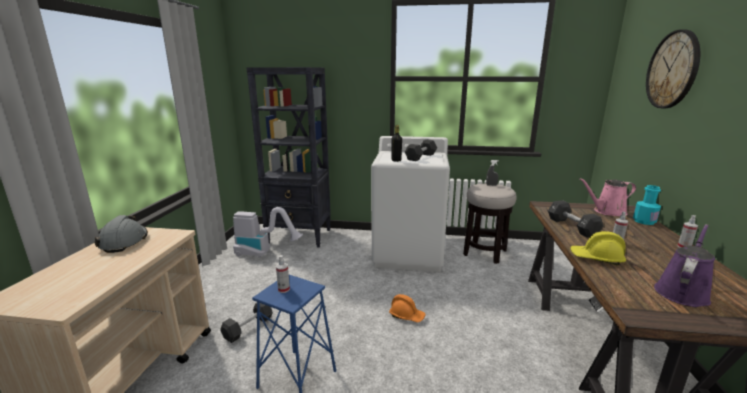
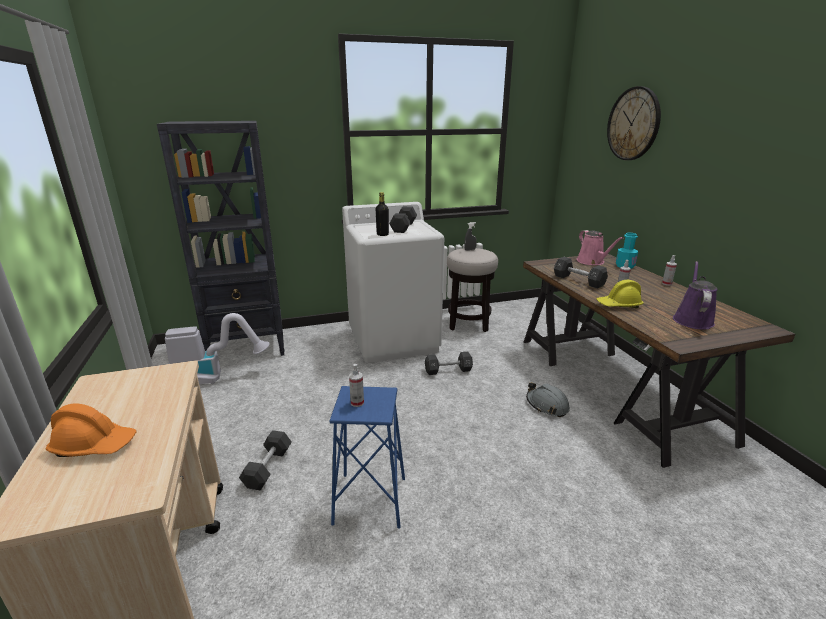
camera: 25 degrees left, 5 degrees up
grey hard hat [95,215,148,253] -> grey hard hat moved to [526,383,570,417]
orange hard hat [389,294,426,322] -> orange hard hat moved to [46,404,136,457]
pink watering can [579,178,636,216] -> pink watering can turned 75 degrees counterclockwise [577,230,623,265]
none -> black dumbbell [425,352,473,375]

